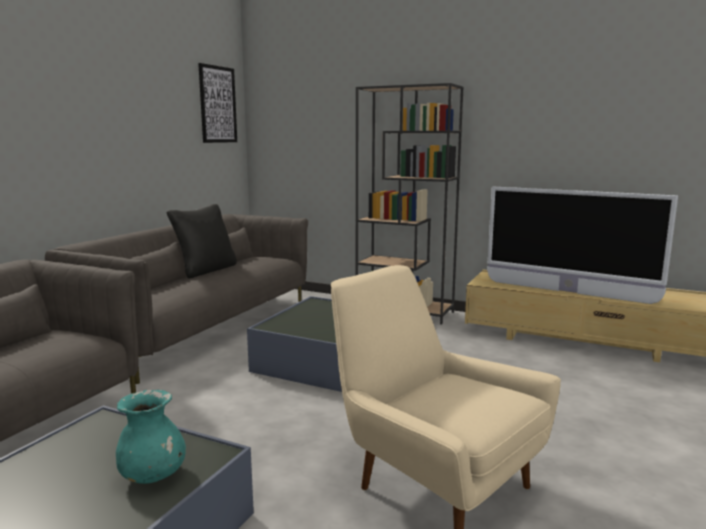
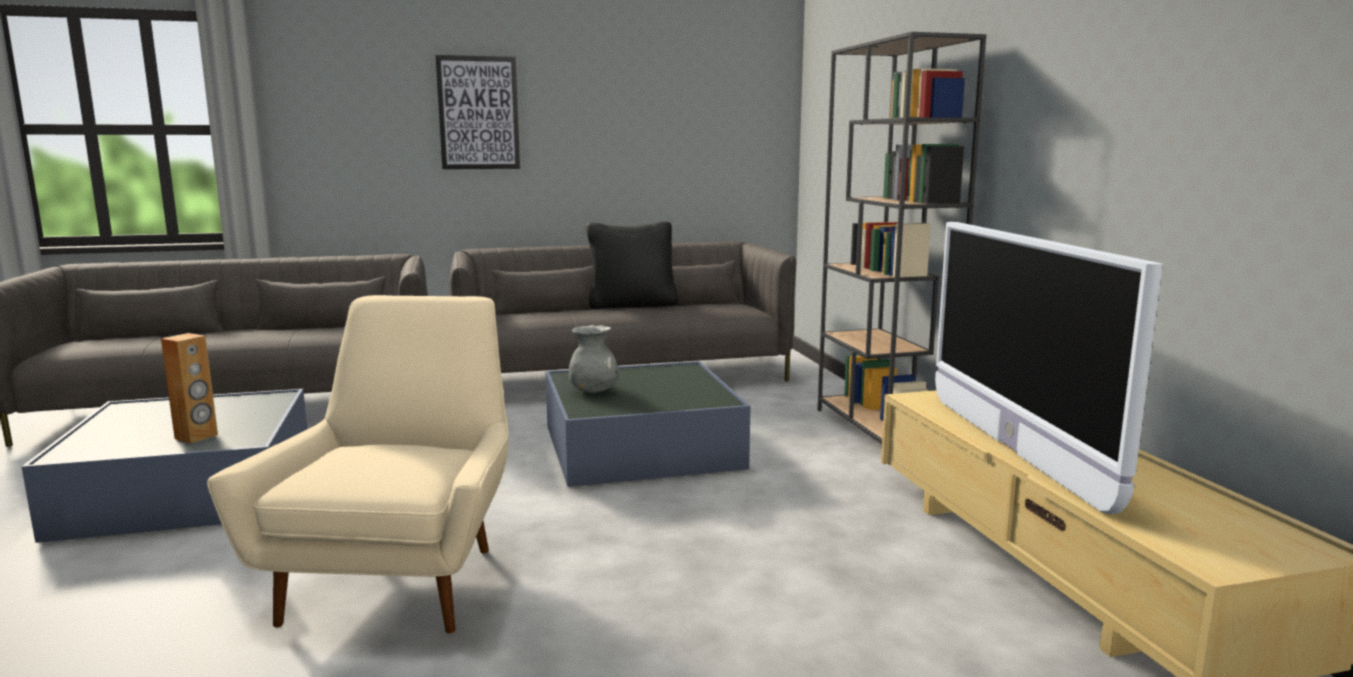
camera: 50 degrees right, 0 degrees up
turquoise vase [116,390,186,484] -> brown speaker [161,333,218,443]
picture [198,63,237,143] -> picture moved to [436,55,520,169]
none -> grey vase [569,325,619,393]

